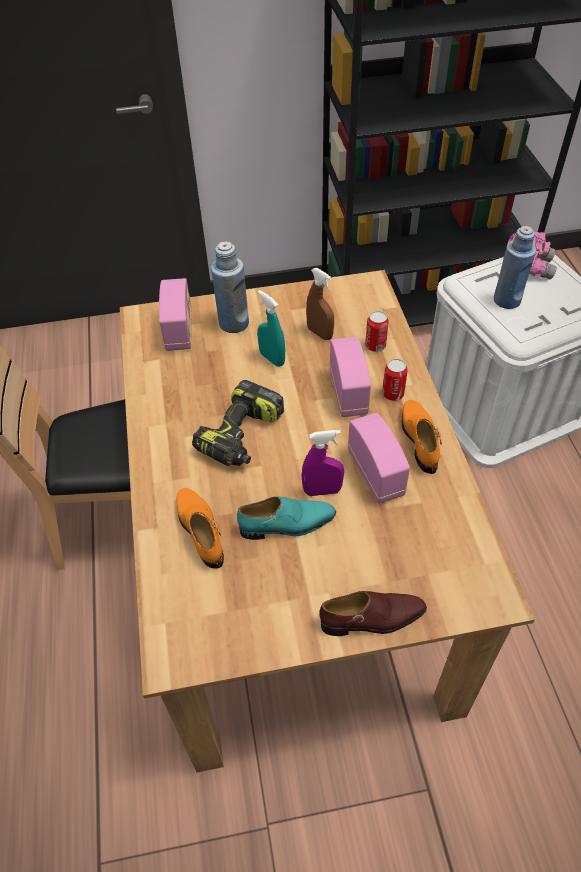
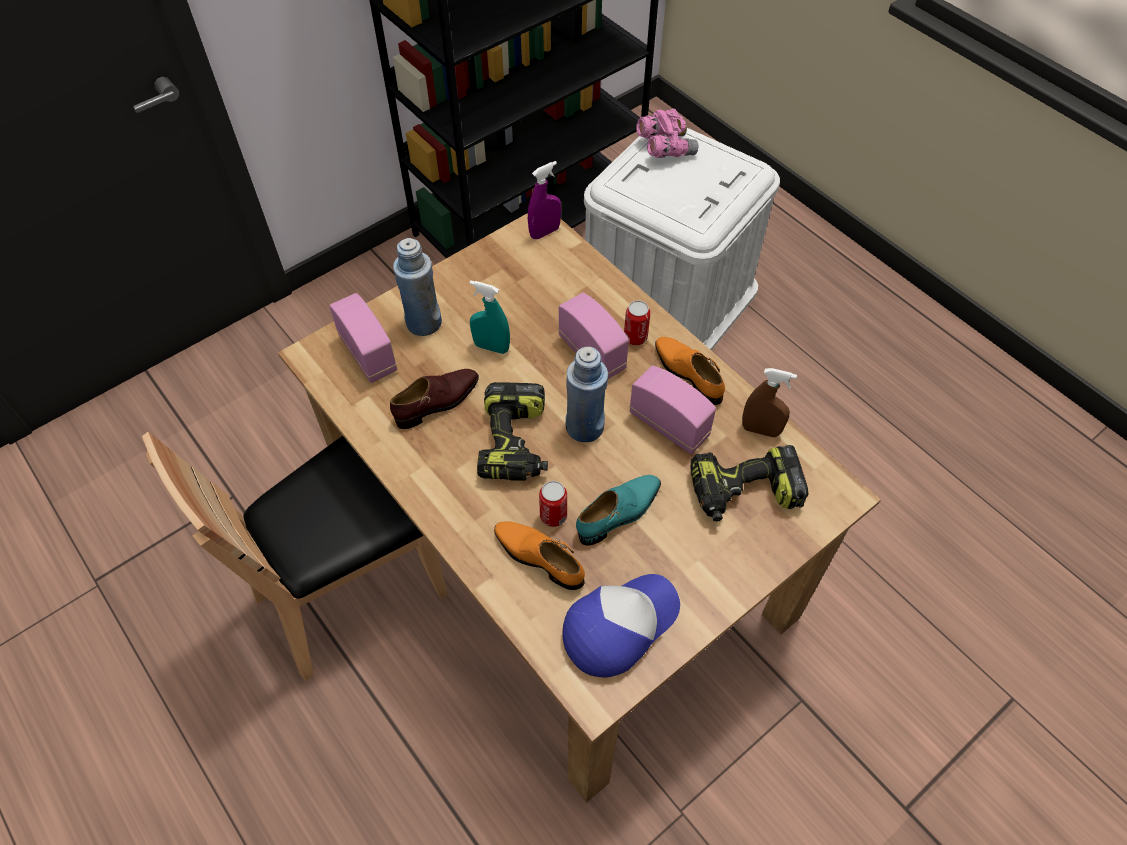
camera: 30 degrees left, 5 degrees up
purple spray bottle [301,430,344,496] -> purple spray bottle moved to [528,161,561,239]
brown spray bottle [306,268,334,340] -> brown spray bottle moved to [742,368,797,437]
brown shoe [320,591,427,636] -> brown shoe moved to [390,369,479,429]
can [365,311,389,352] -> can moved to [539,481,567,527]
blue bottle [494,226,536,309] -> blue bottle moved to [566,347,608,442]
none -> cap [562,574,680,678]
none -> power drill [690,445,809,522]

